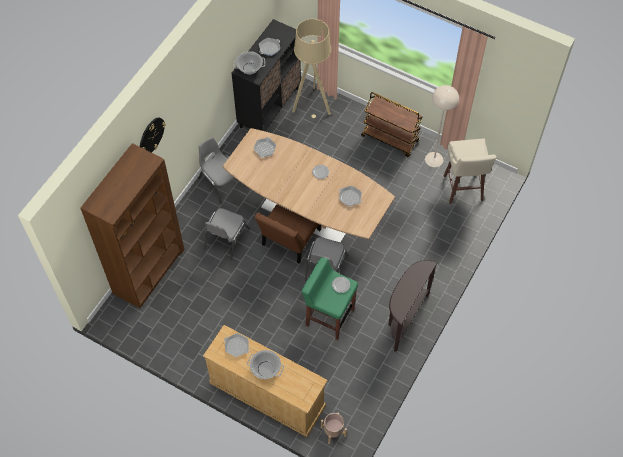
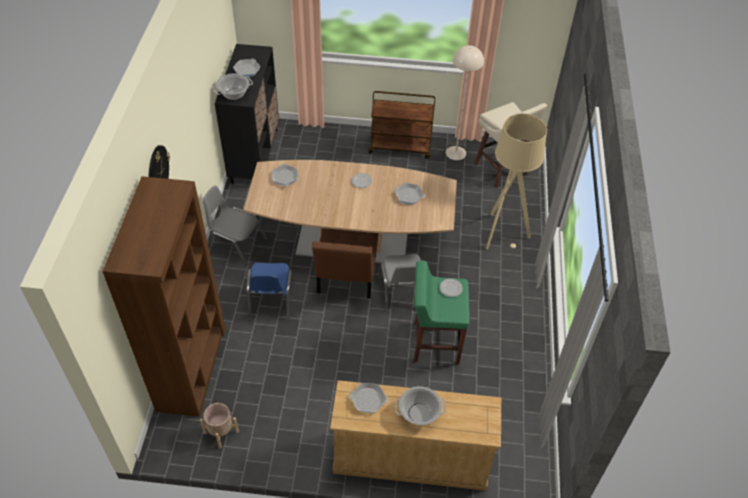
camera: 25 degrees left, 10 degrees down
grey chair [204,208,250,260] -> blue chair [247,263,294,321]
beige floor lamp [292,19,331,118] -> beige floor lamp moved to [486,114,547,249]
beige planter [321,413,347,444] -> beige planter moved to [200,403,239,448]
brown console table [388,260,437,352] -> none

